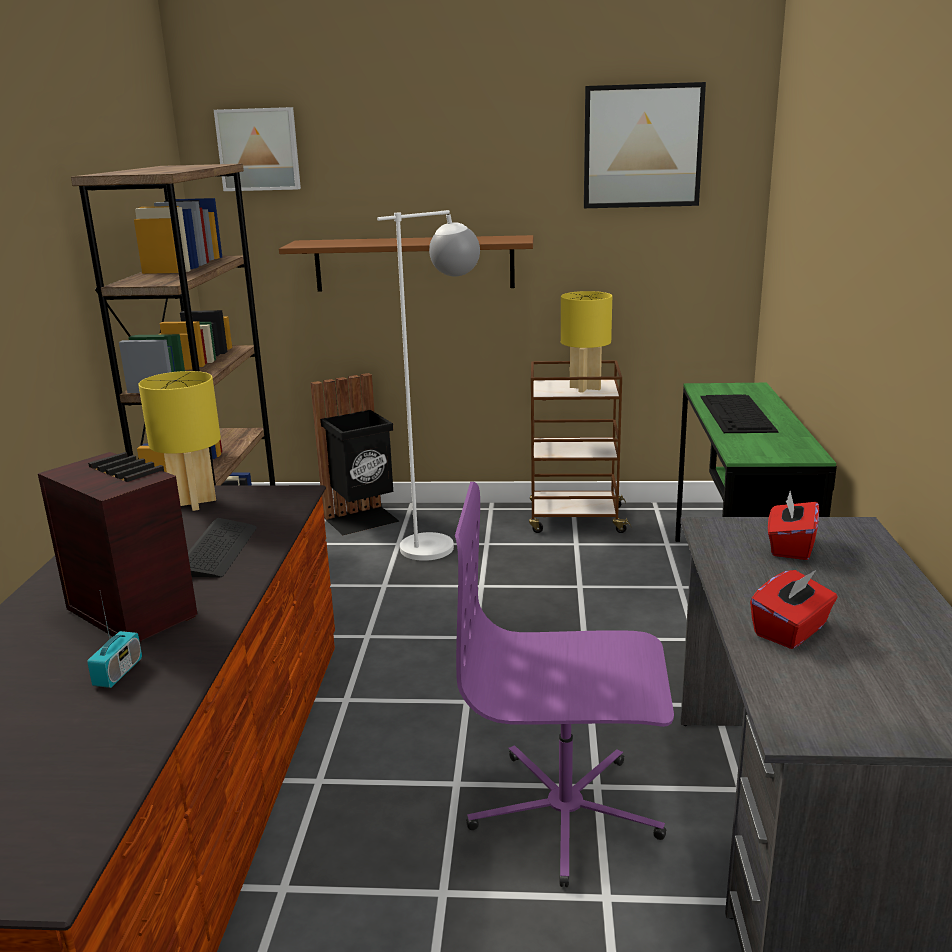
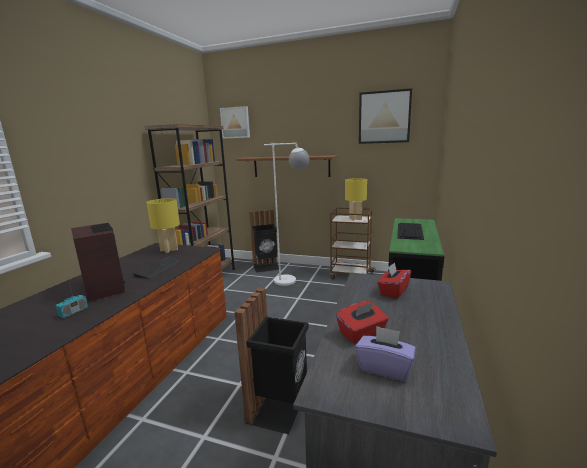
camera: 15 degrees right, 5 degrees down
purple office chair [455,482,674,887] -> black trash can [234,287,309,434]
none -> purple tissue box [355,326,416,381]

